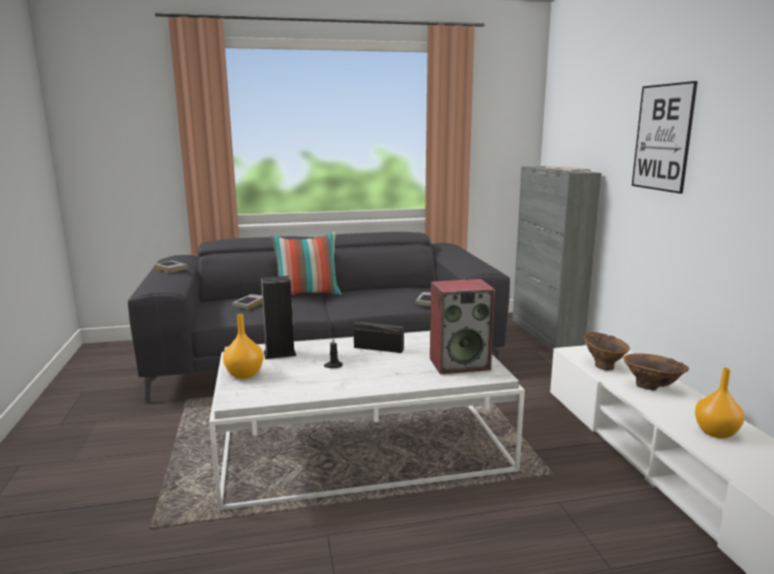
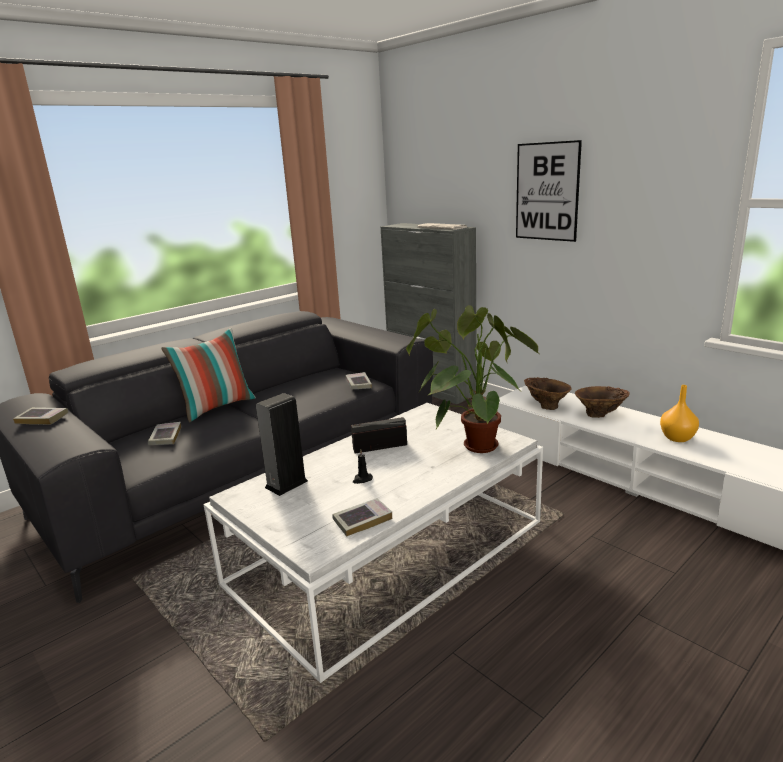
camera: 30 degrees left, 5 degrees up
orange vase [223,314,264,379] -> none
speaker [430,279,495,374] -> potted plant [406,305,541,453]
none -> book [332,498,392,537]

